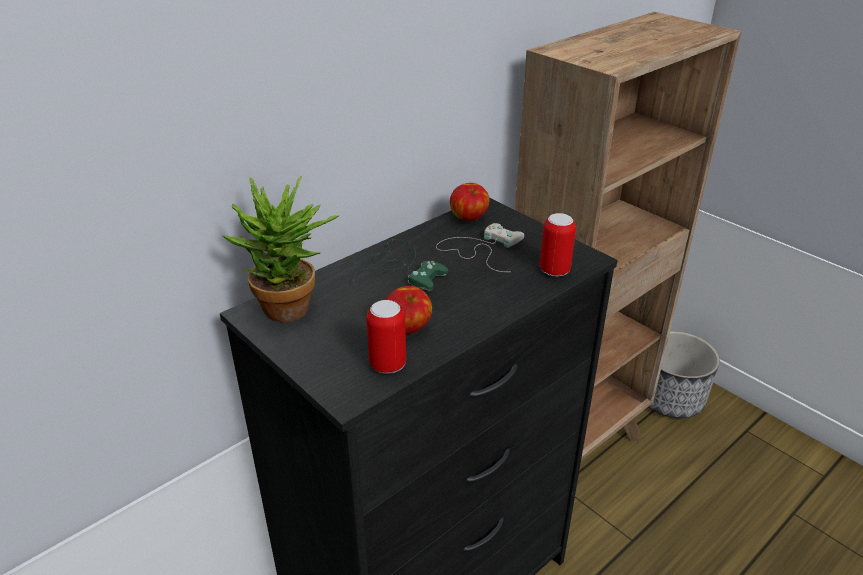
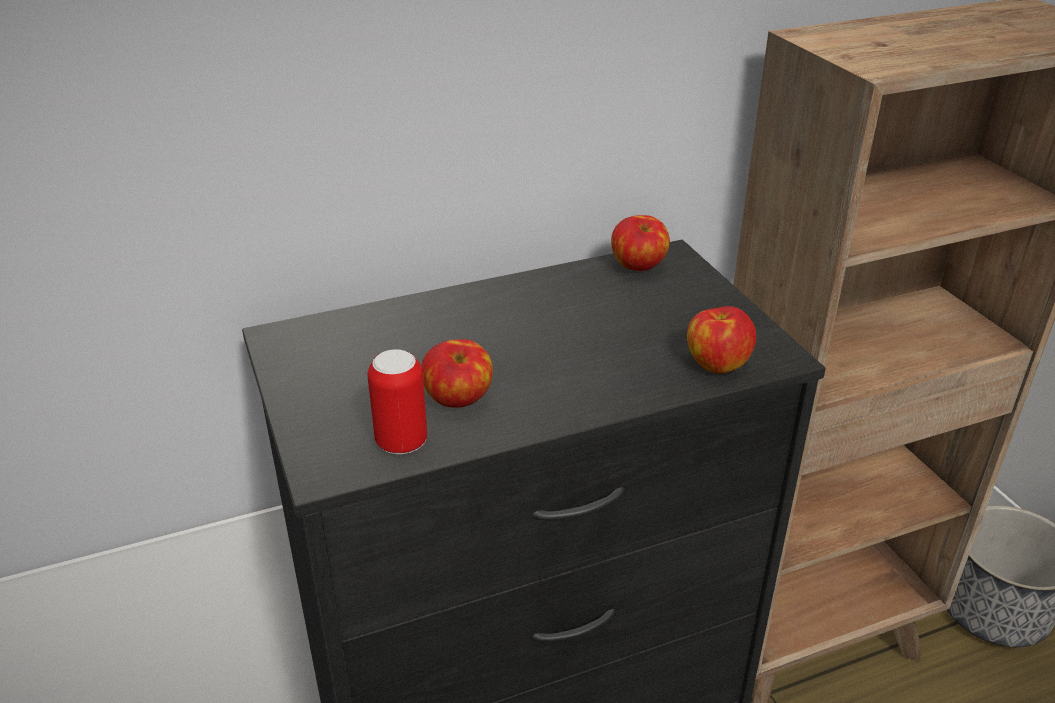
camera: 20 degrees right, 0 degrees up
potted plant [223,176,339,322] -> none
green game controller [353,239,449,291] -> none
white game controller [436,223,524,272] -> none
can [540,213,576,277] -> apple [687,306,756,374]

